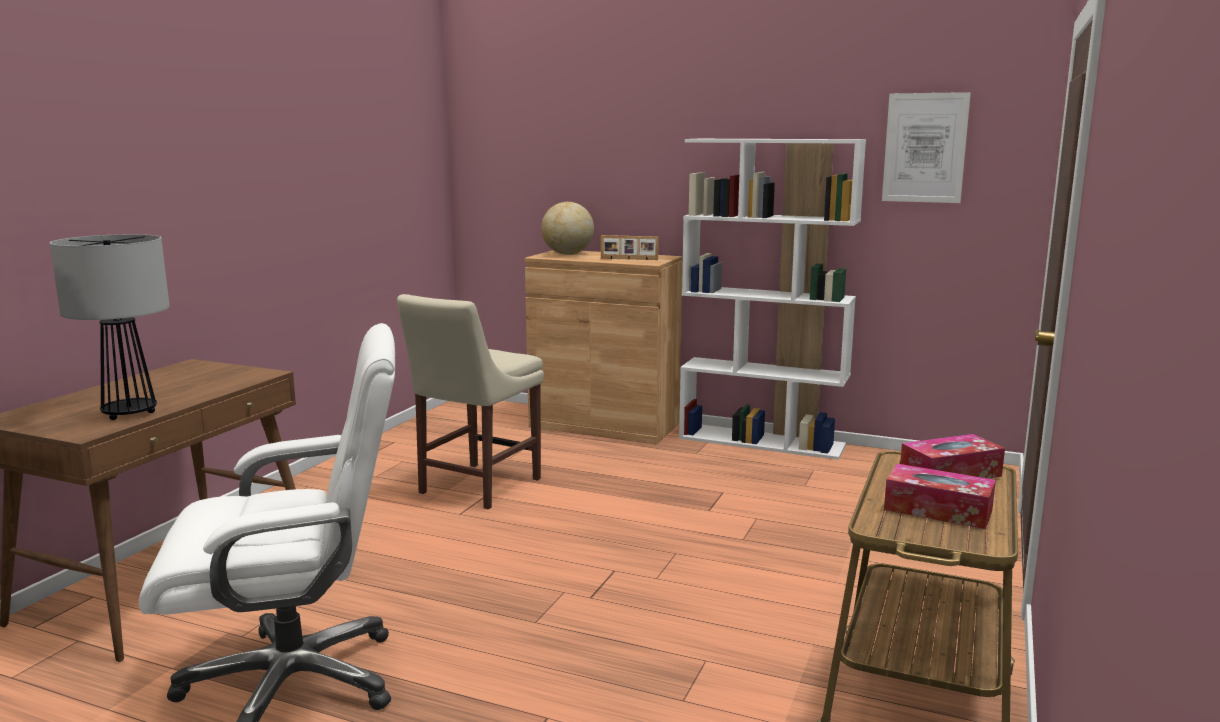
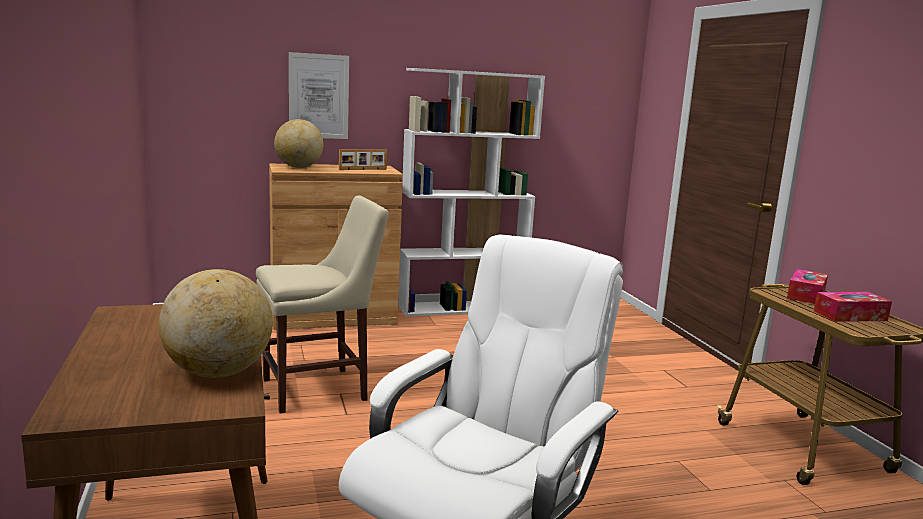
camera: 40 degrees left, 0 degrees up
table lamp [50,234,170,420] -> globe [158,269,273,378]
beige chair [397,294,544,509] -> beige chair turned 105 degrees counterclockwise [256,196,389,414]
picture [882,92,971,203] -> picture moved to [289,52,349,139]

